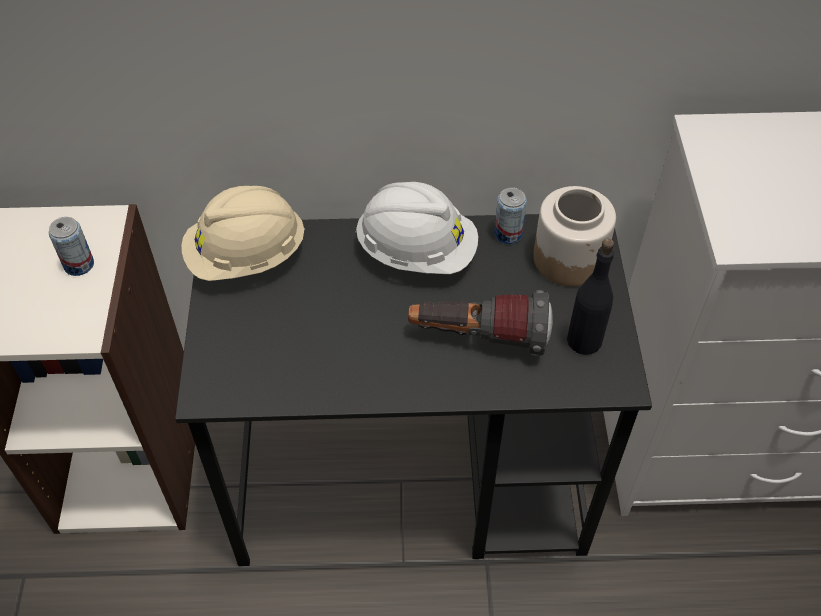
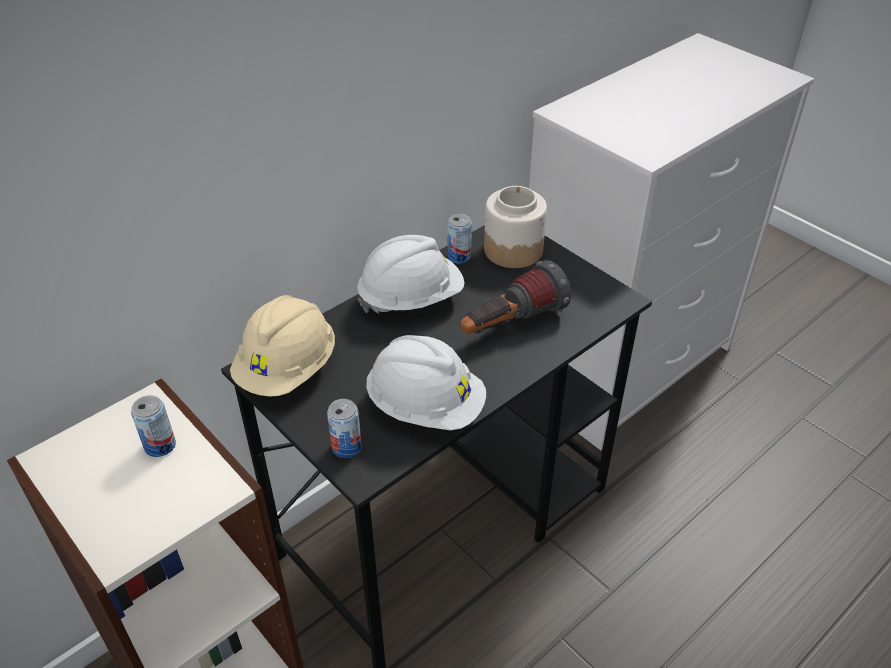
camera: 40 degrees left, 10 degrees down
black bottle [567,239,614,355] -> none
none -> can [327,399,362,458]
none -> white hard hat [366,335,486,430]

